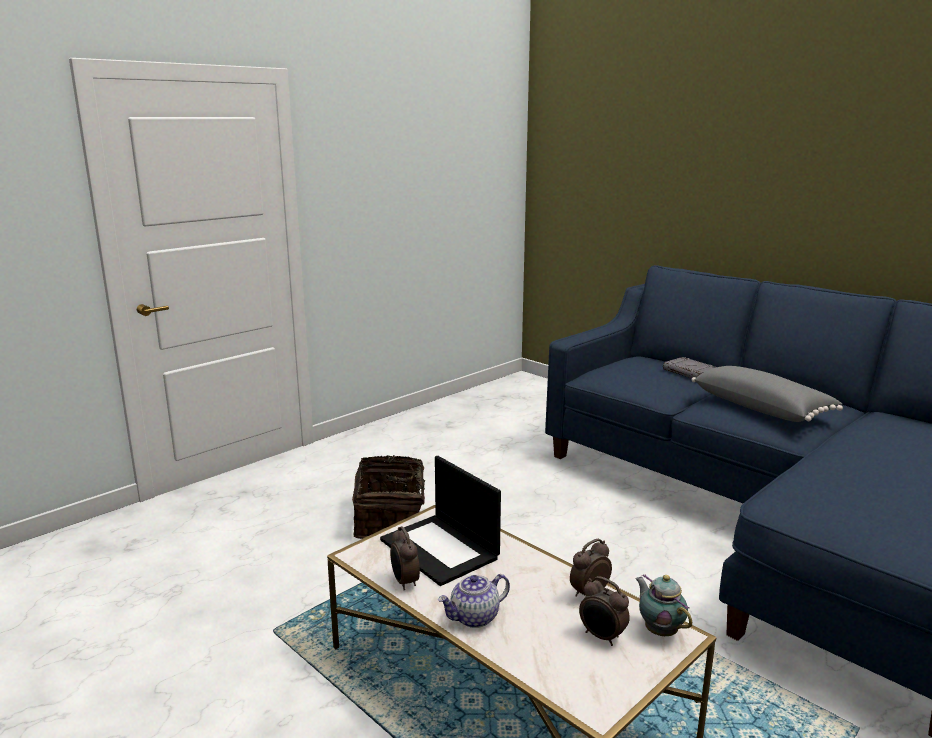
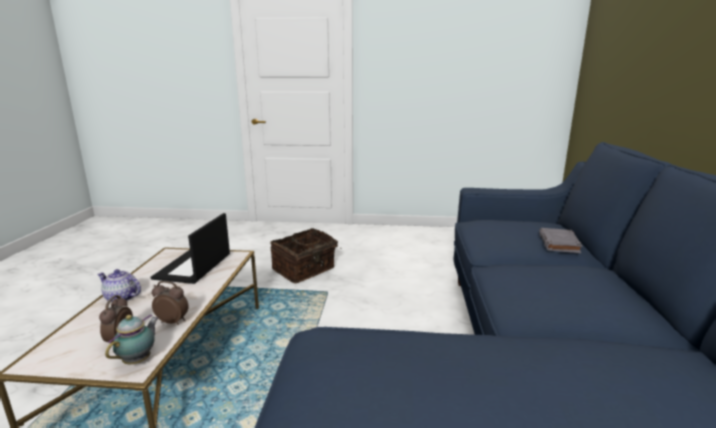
camera: 50 degrees right, 0 degrees up
alarm clock [390,526,420,591] -> none
grey pillow [692,366,843,422] -> none

